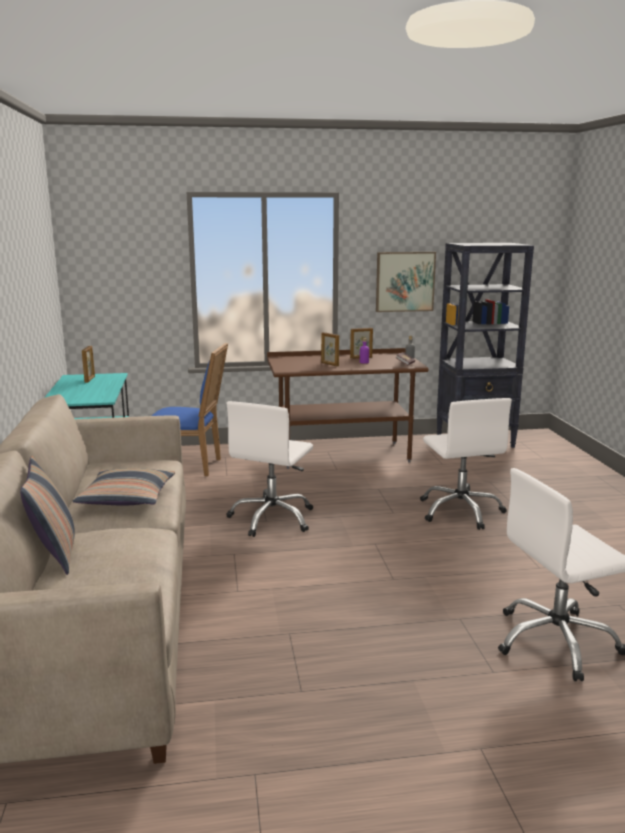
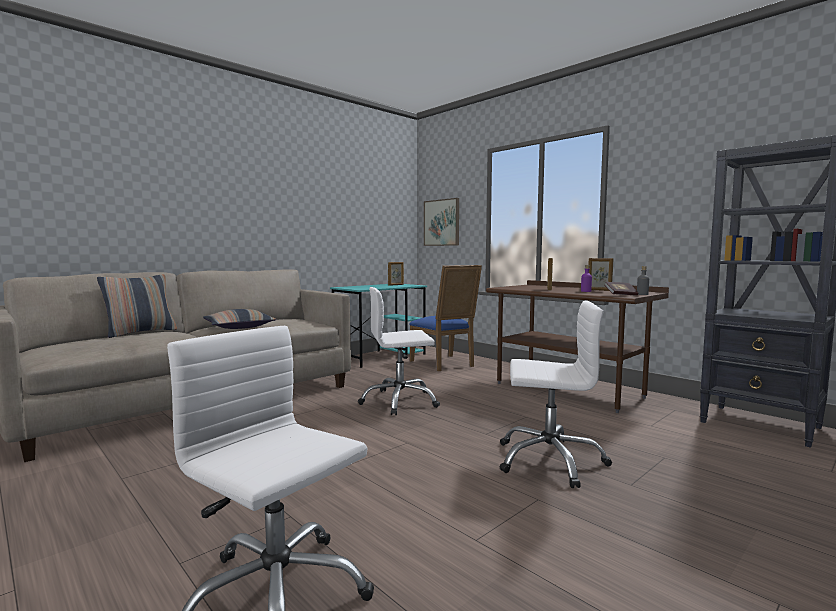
camera: 55 degrees right, 10 degrees down
picture [376,252,436,312] -> picture moved to [424,198,459,246]
white office chair [420,398,512,530] -> white office chair turned 120 degrees counterclockwise [500,300,612,488]

